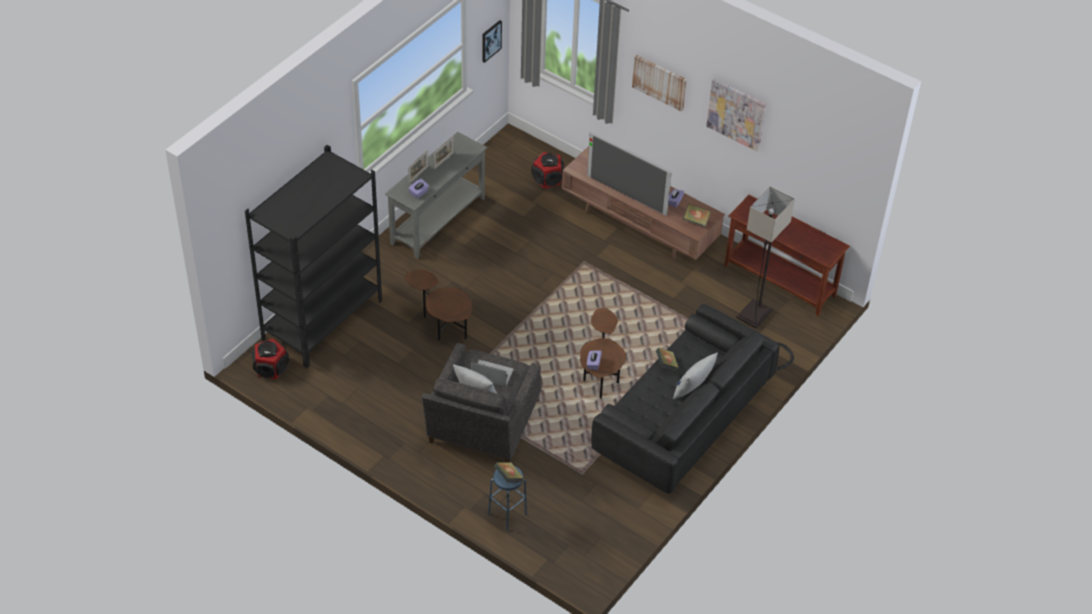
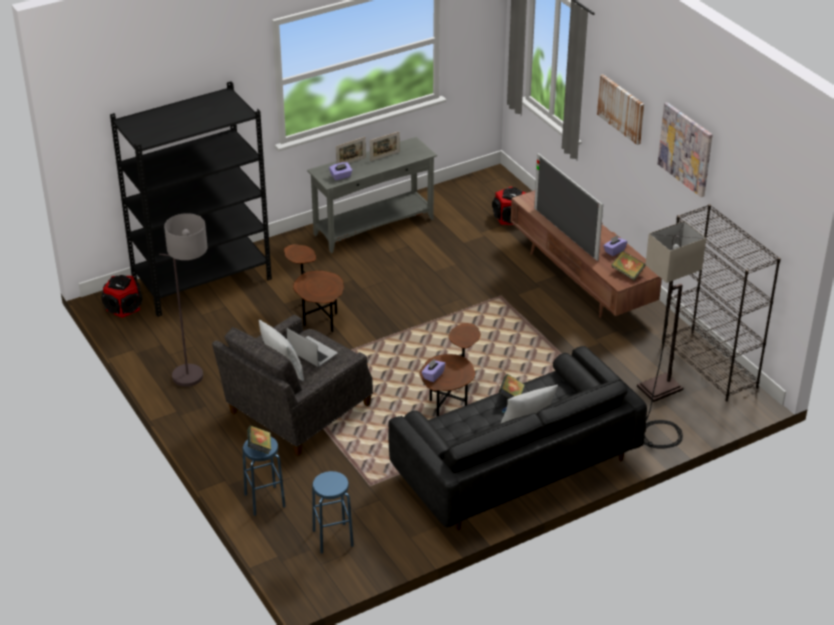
camera: 25 degrees right, 10 degrees down
picture [482,20,502,63] -> none
brown console table [724,195,850,316] -> black bookcase [662,204,781,401]
none -> grey floor lamp [159,213,207,387]
none -> blue stool [312,471,354,553]

